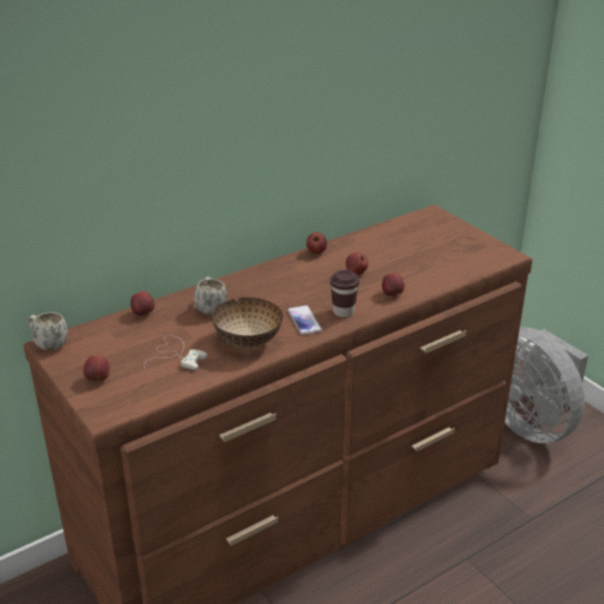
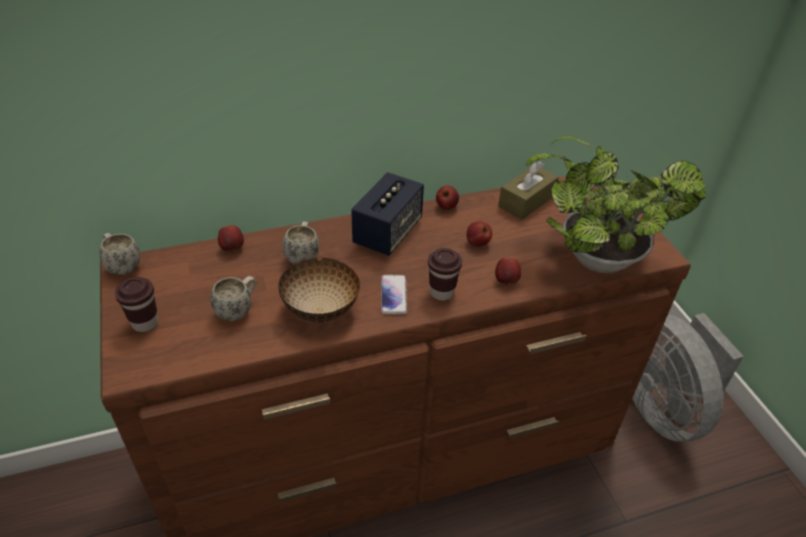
camera: 15 degrees right, 10 degrees up
apple [83,356,110,383] -> brown cup [115,277,158,332]
white game controller [144,335,207,370] -> white mug [210,276,256,321]
none -> speaker [351,172,424,256]
none -> brown tissue box [498,161,559,220]
none -> potted plant [526,136,706,274]

